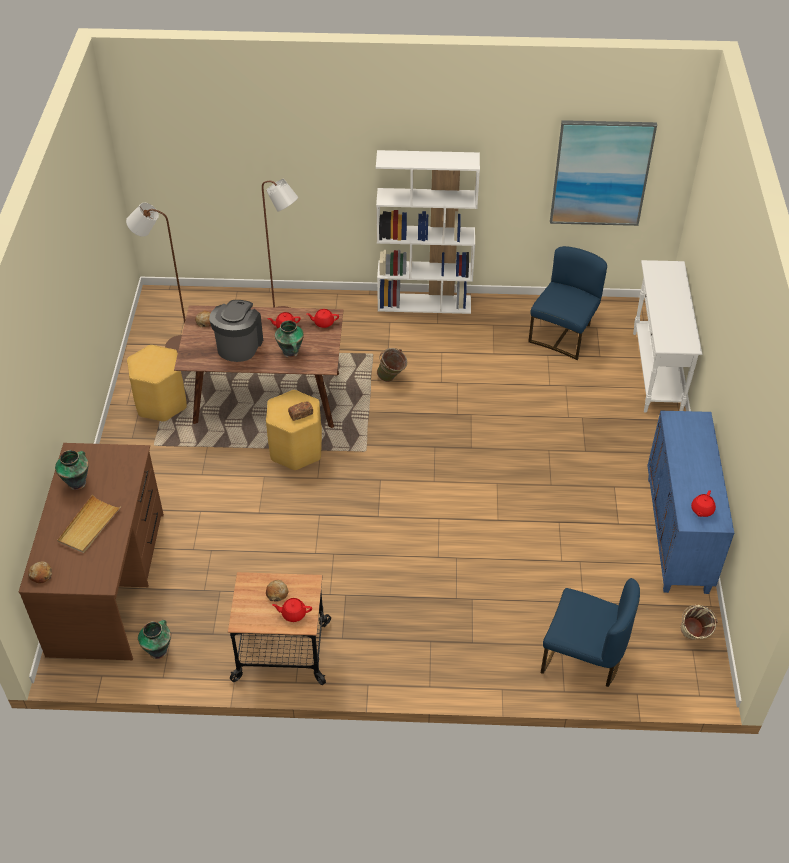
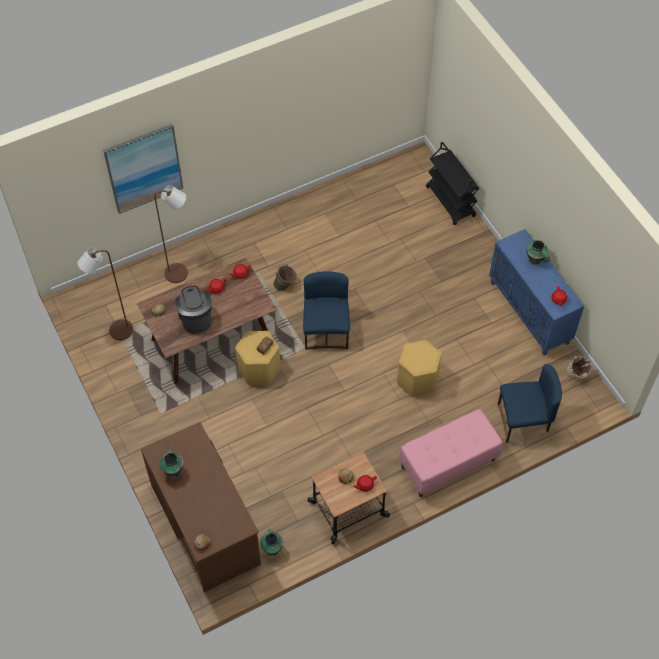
camera: 30 degrees left, 10 degrees up
beige tray [57,495,121,553] -> none
yellow stool [127,345,187,422] -> yellow stool moved to [397,340,442,397]
vase [275,320,304,358] -> vase moved to [526,240,550,265]
white bookcase [376,150,480,314] -> none
blue chair [528,246,607,360] -> blue chair moved to [303,271,350,350]
picture [550,120,657,226] -> picture moved to [103,124,183,214]
white console table [633,260,702,413] -> black cart [426,142,479,225]
none -> pink bench [399,409,503,497]

